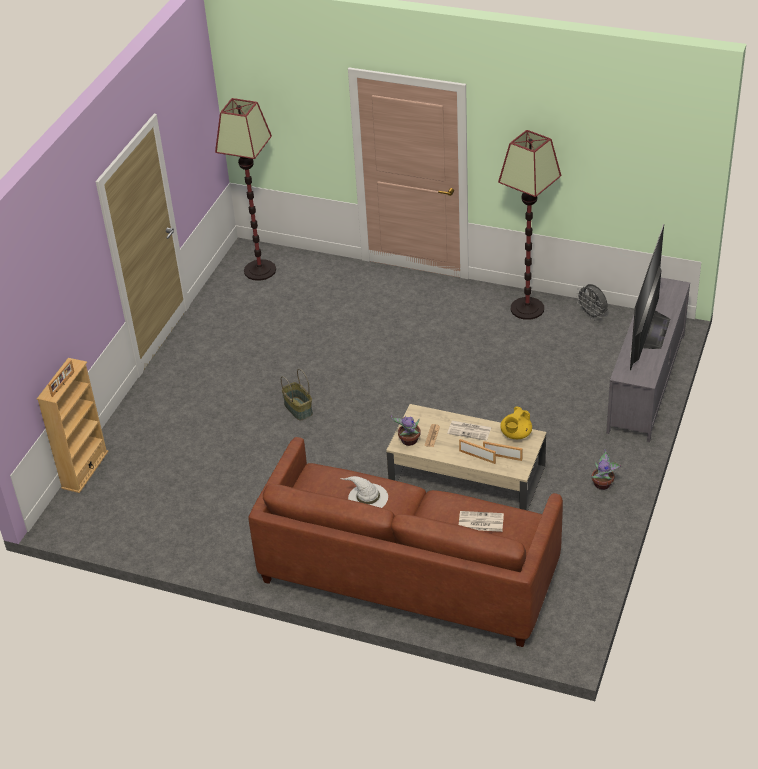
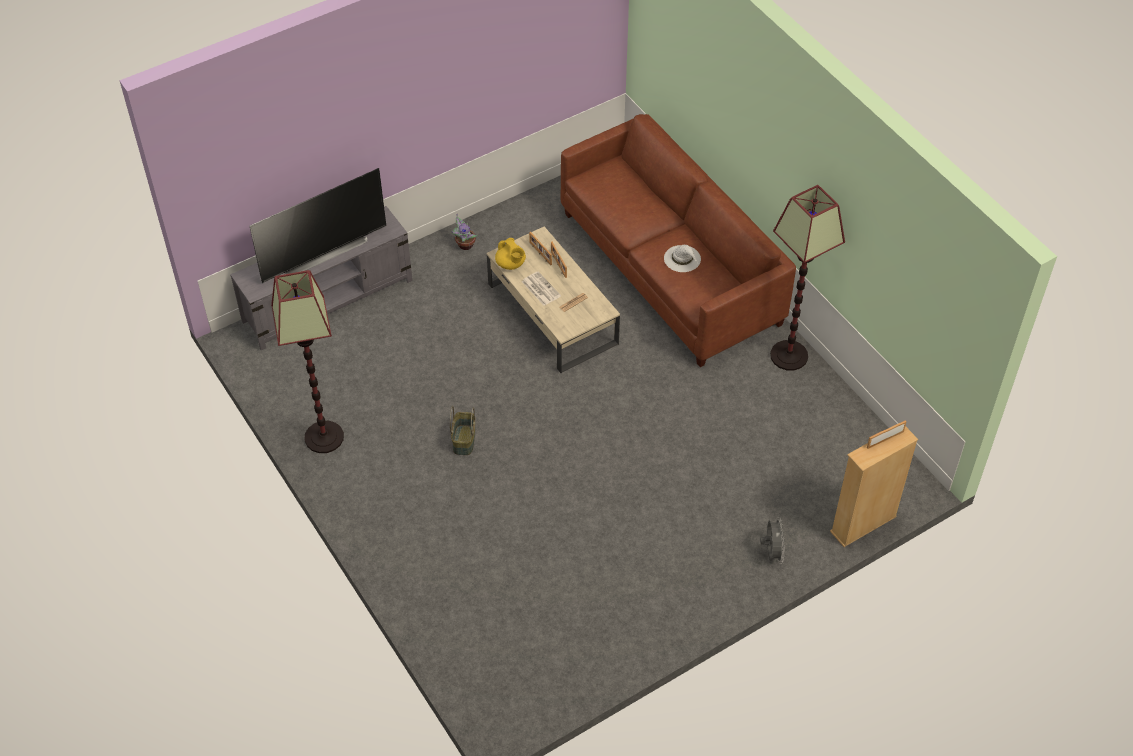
camera: 145 degrees left, 10 degrees up
floor lamp [215,98,276,281] -> floor lamp moved to [770,185,845,370]
basket [281,369,313,420] -> basket moved to [450,406,475,455]
potted plant [391,415,420,446] -> none
newspaper [459,511,504,532] -> none
yellow teapot [500,407,532,439] -> yellow teapot turned 75 degrees clockwise [495,238,526,270]
grey fan [576,284,608,320] -> grey fan moved to [760,517,785,564]

